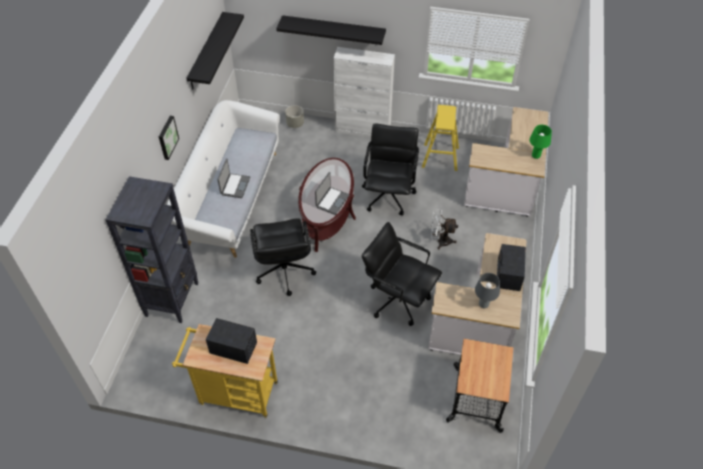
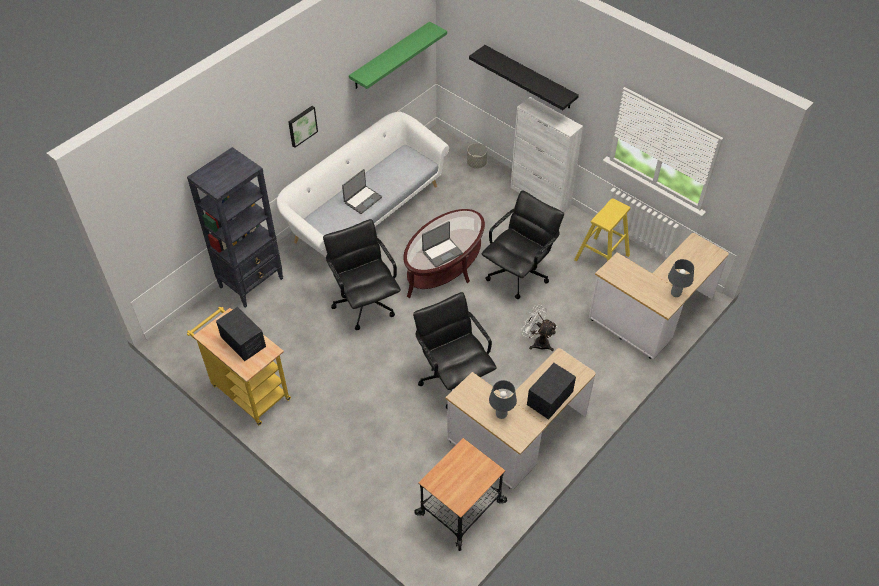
camera: 30 degrees right, 0 degrees up
black shelf [186,12,244,89] -> green shelf [349,21,447,89]
black office chair [250,218,316,296] -> black office chair turned 135 degrees clockwise [323,219,401,330]
green table lamp [530,125,552,159] -> grey table lamp [668,259,694,297]

